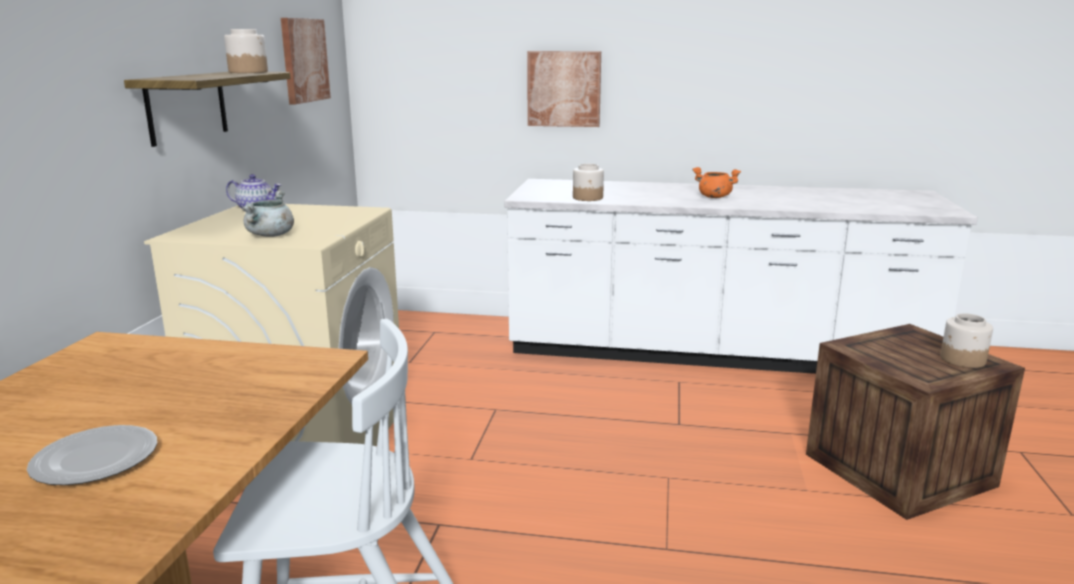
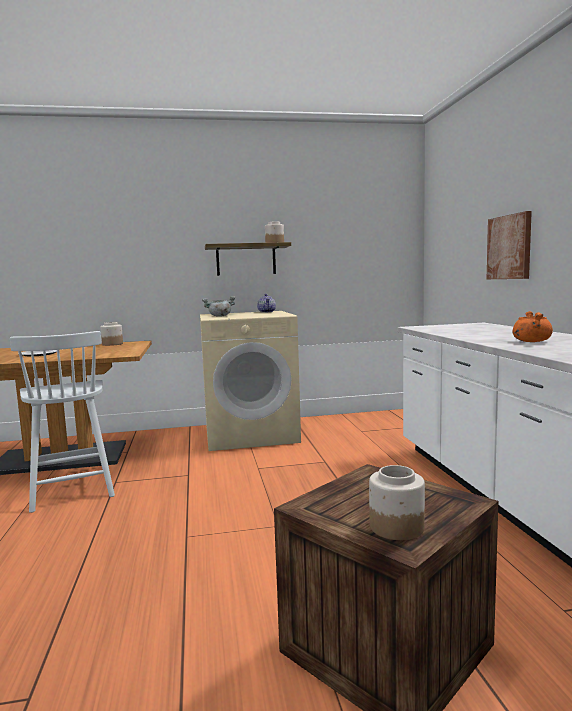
camera: 70 degrees right, 10 degrees down
picture [281,18,331,104] -> none
jar [573,164,604,201] -> jar moved to [101,322,123,346]

